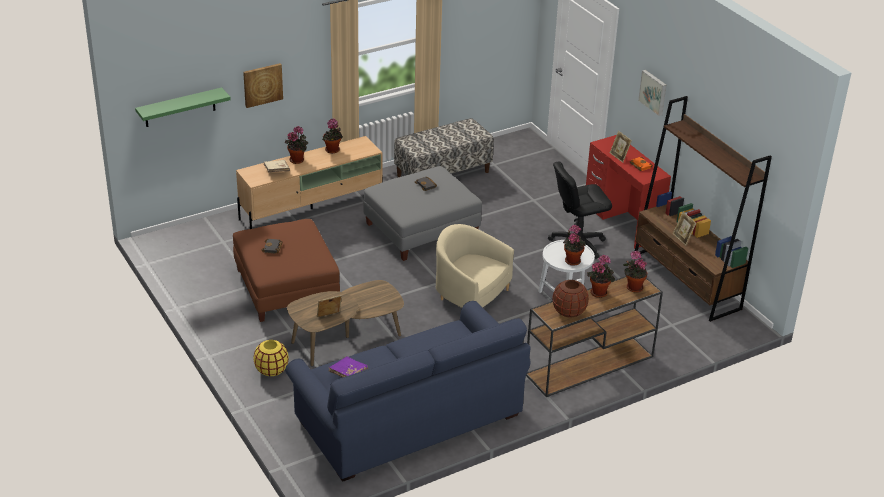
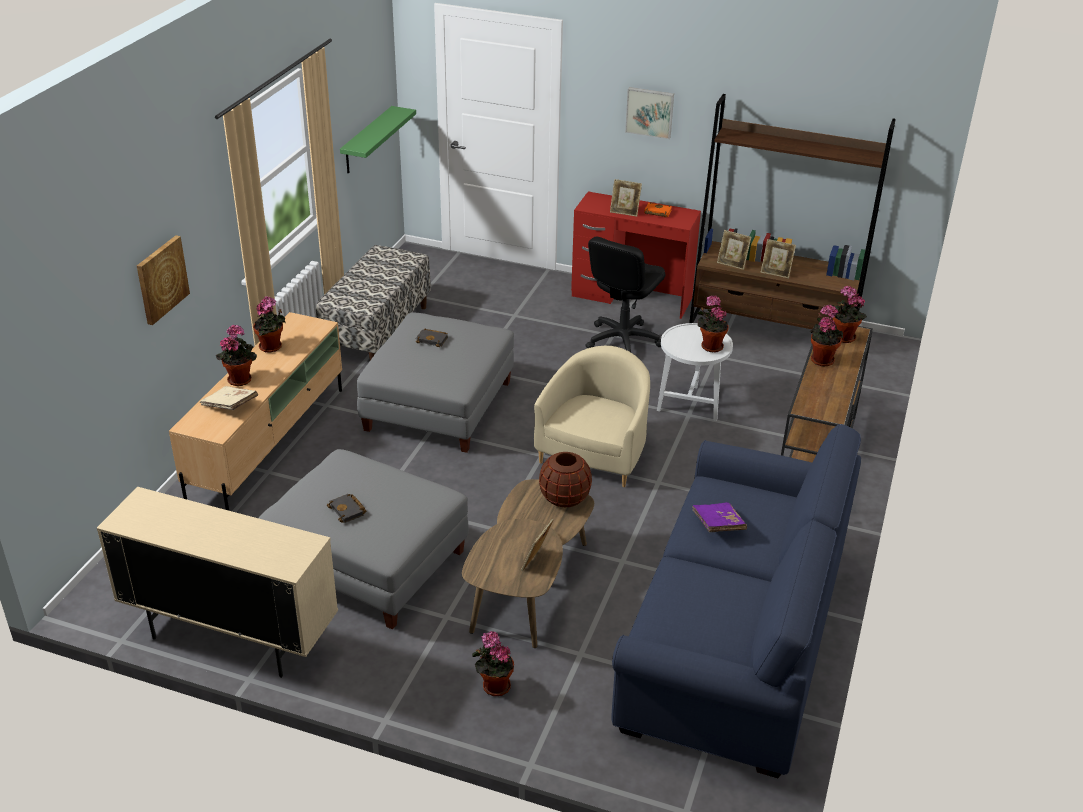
camera: 40 degrees left, 0 degrees up
green shelf [135,87,231,127] -> green shelf moved to [340,106,416,173]
brown ottoman [233,219,340,322] -> grey ottoman [259,449,469,630]
yellow vase [253,340,289,376] -> potted plant [472,631,514,696]
purple book [328,356,368,377] -> purple book moved to [692,502,747,533]
beige armchair [436,224,514,308] -> beige armchair turned 120 degrees clockwise [534,346,650,487]
brown vase [552,280,589,317] -> brown vase moved to [539,452,592,507]
none -> beige cabinet [97,487,338,678]
none -> picture frame [717,230,752,270]

